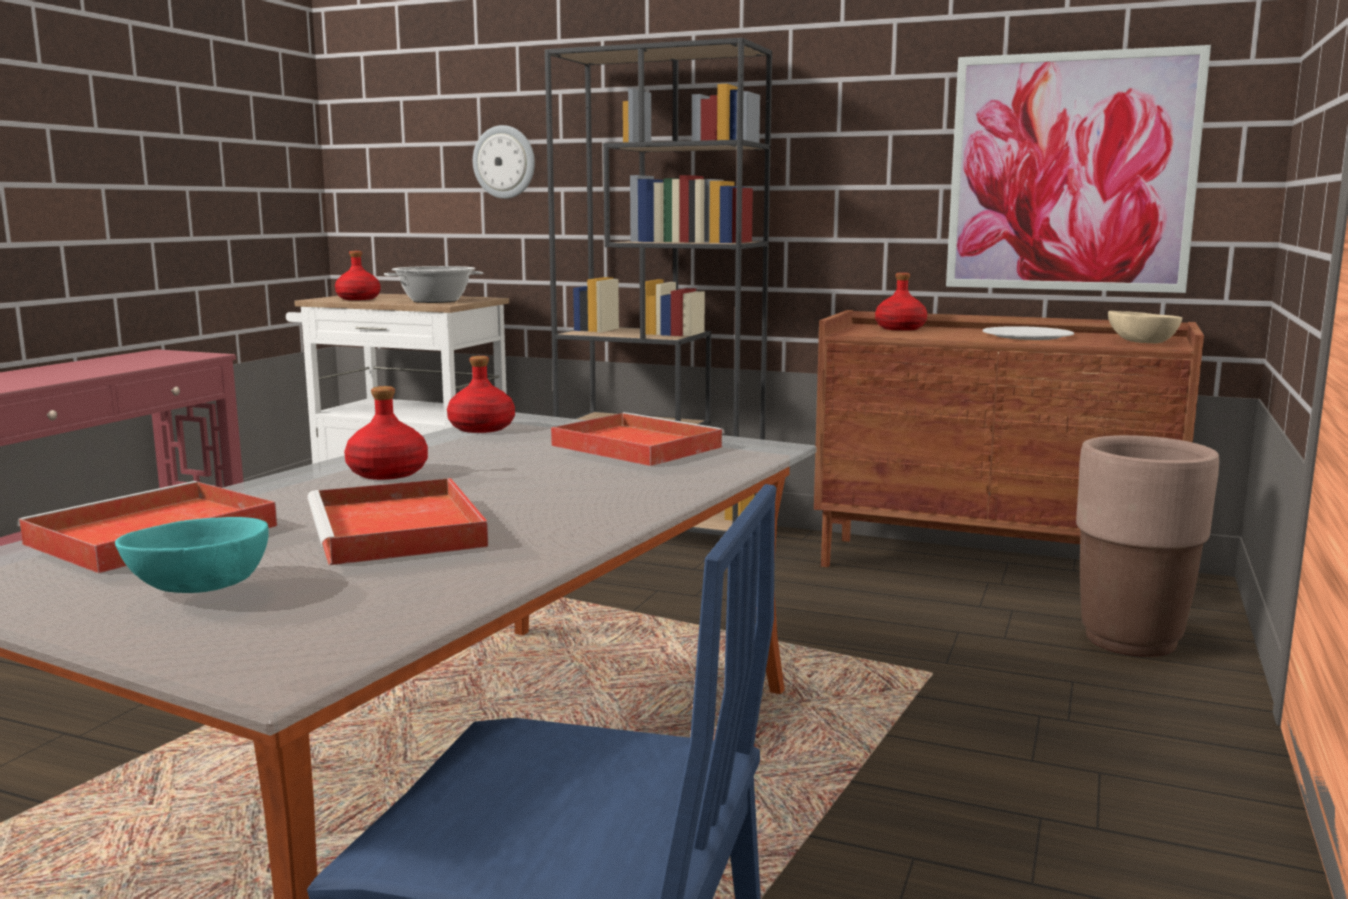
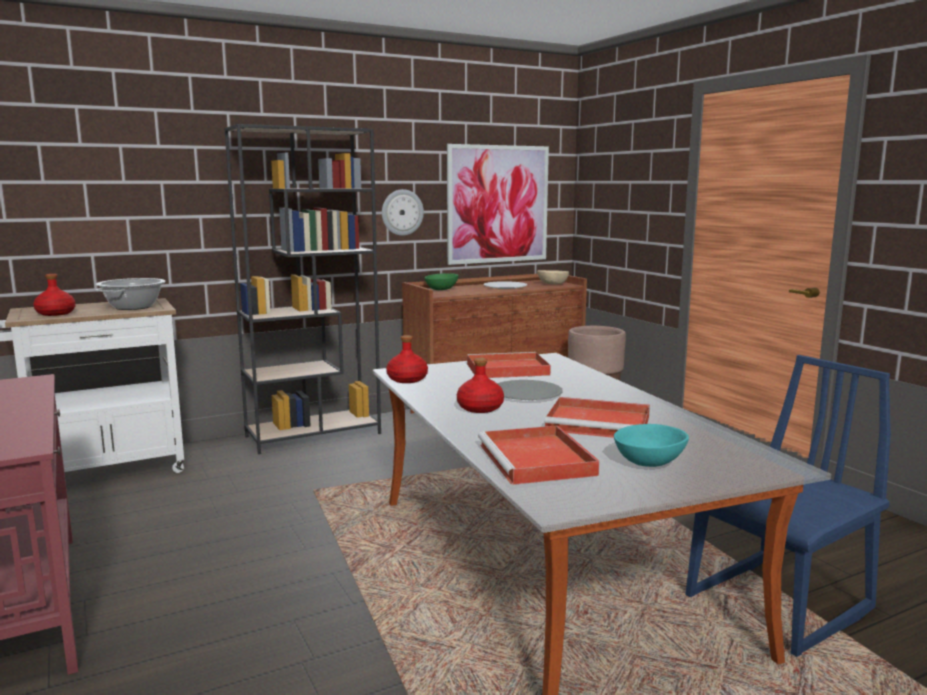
camera: 50 degrees left, 0 degrees up
wall clock [473,125,535,199] -> wall clock moved to [382,189,424,236]
red bottle [875,273,927,331] -> green bowl [425,274,459,290]
none -> grey plate [497,380,562,400]

